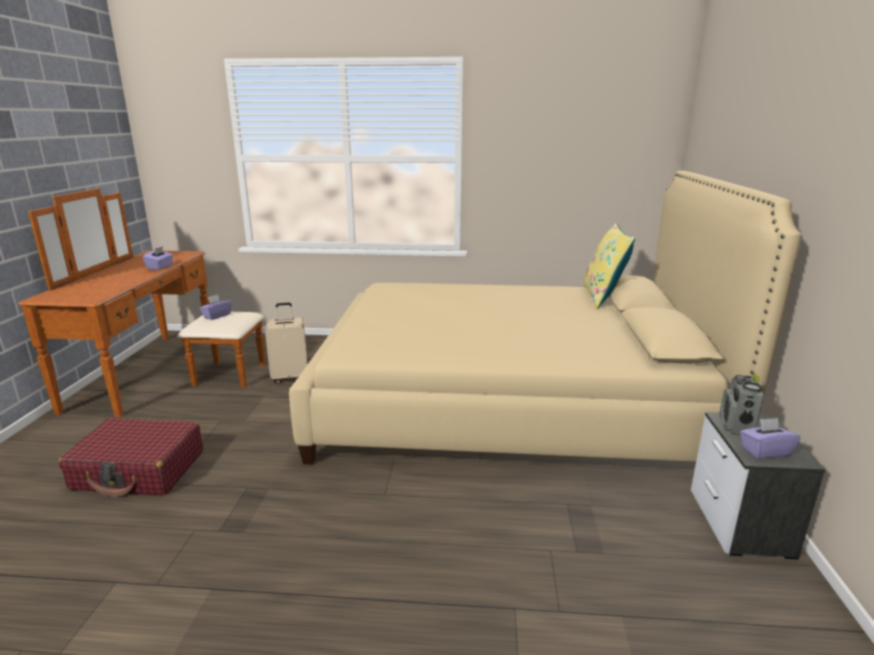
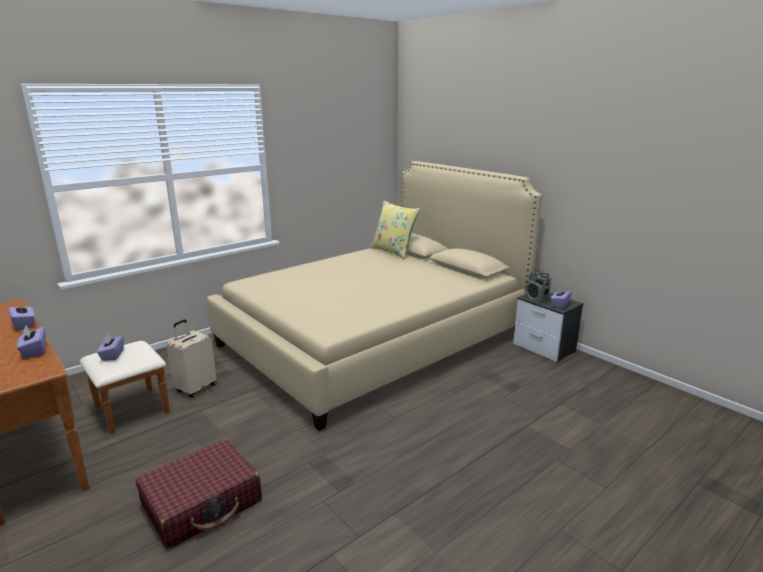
camera: 45 degrees left, 0 degrees up
none -> purple tissue box [17,326,46,358]

